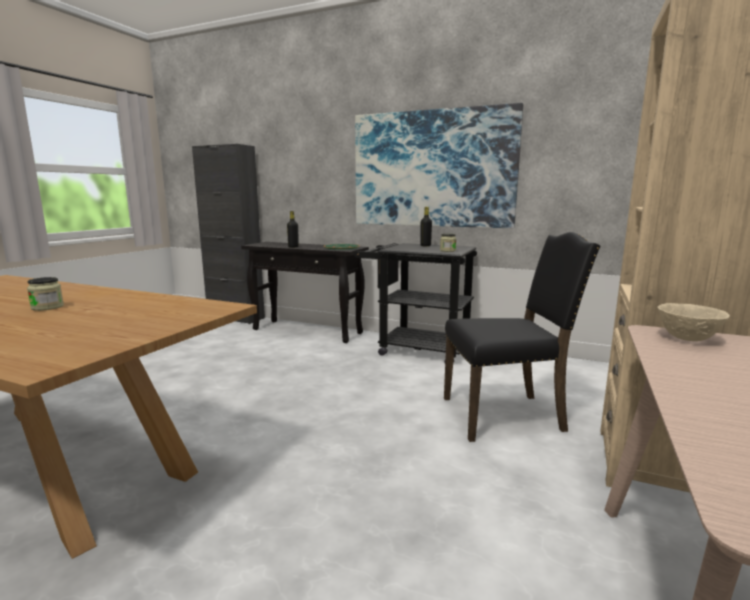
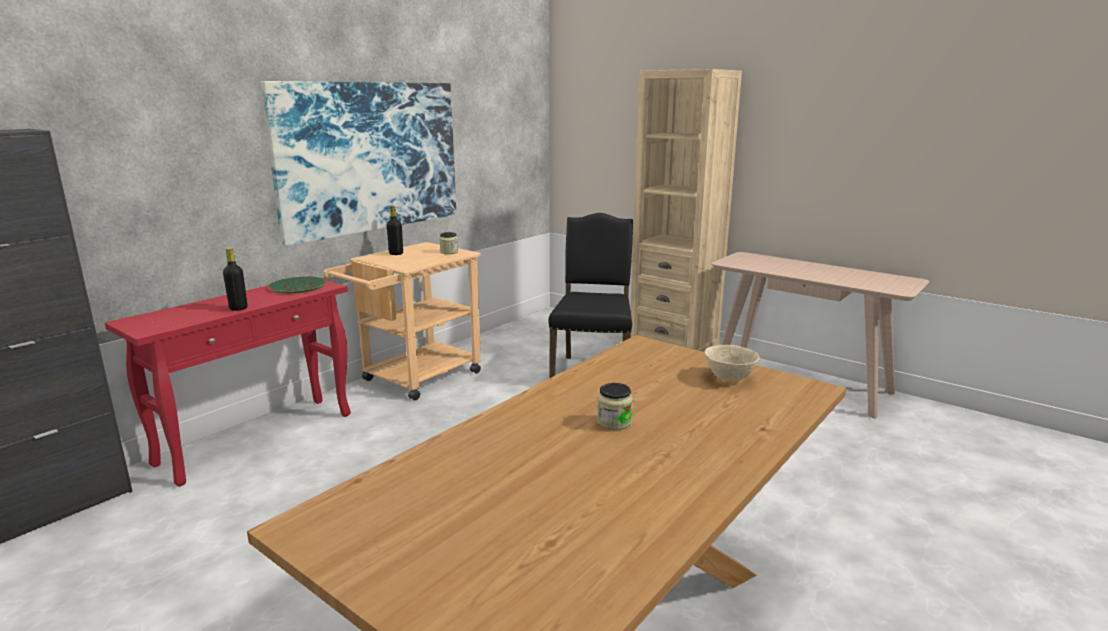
camera: 75 degrees left, 5 degrees up
black console table [241,242,369,343] -> red console table [105,276,351,487]
black cart [354,243,477,363] -> beige cart [323,242,482,400]
beige bowl [657,303,730,341] -> beige bowl moved to [705,345,759,381]

